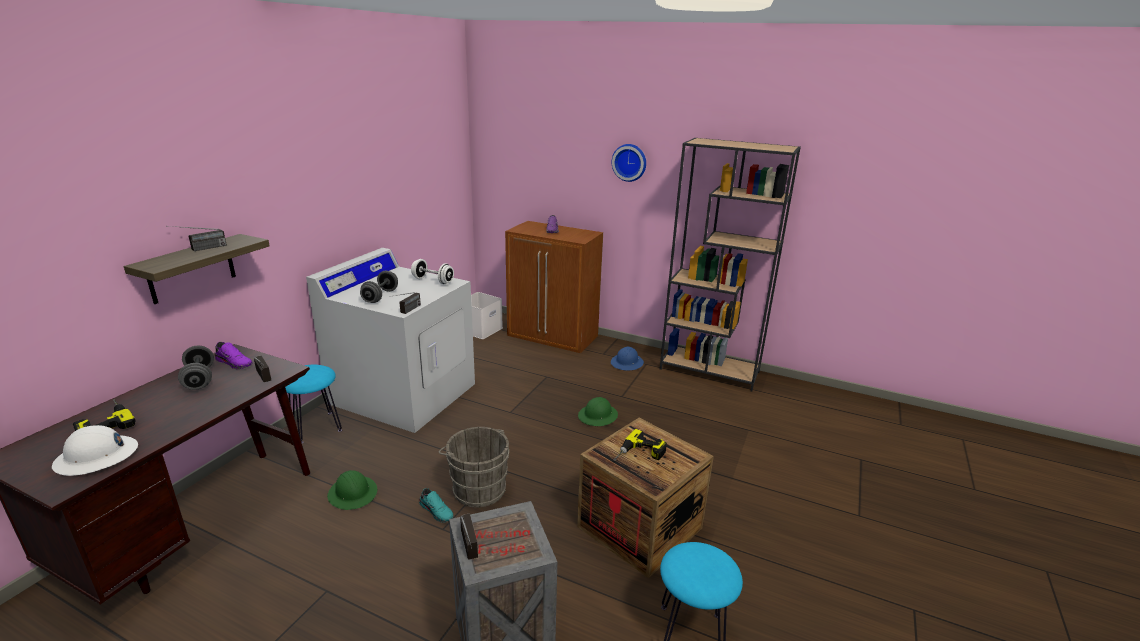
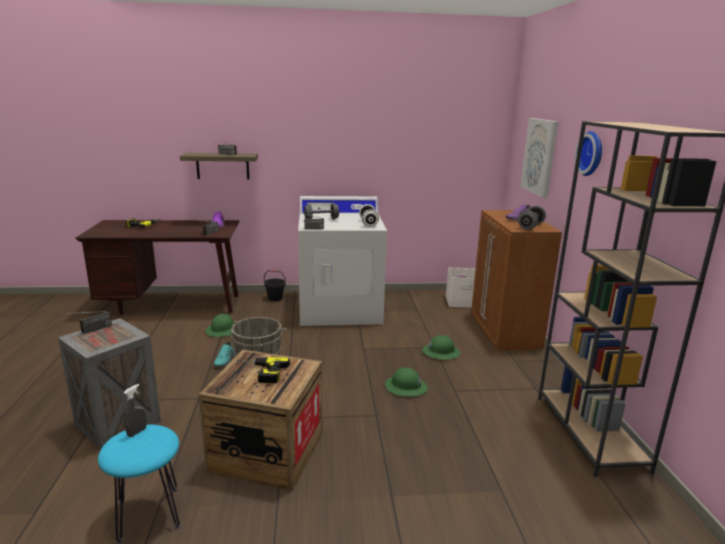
camera: 60 degrees right, 5 degrees down
white hard hat [52,425,138,476] -> none
grey dumbbell [178,346,214,390] -> grey dumbbell moved to [518,206,546,230]
turquoise stool [285,365,342,443] -> black bucket [264,270,286,301]
blue hard hat [611,347,644,370] -> none
none -> grey spray bottle [124,384,147,437]
none -> green hard hat [422,335,460,360]
none -> picture [520,118,558,198]

